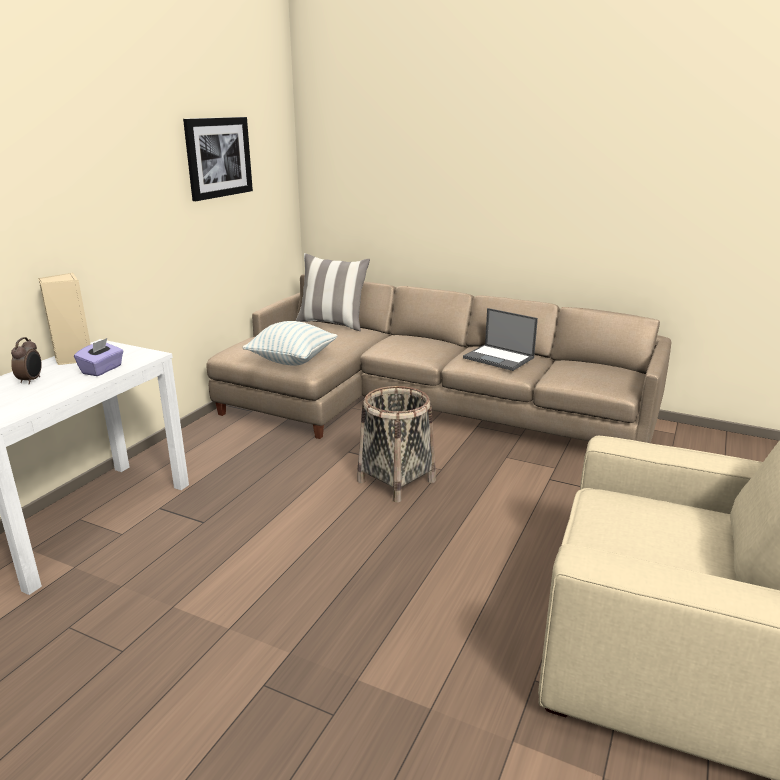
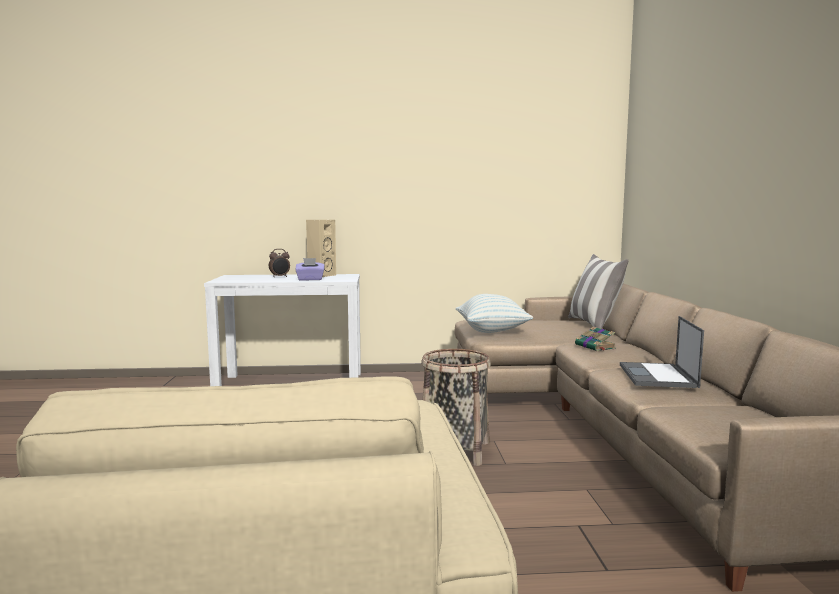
camera: 60 degrees right, 15 degrees down
picture [183,117,253,201] -> none
none -> book [575,327,616,351]

